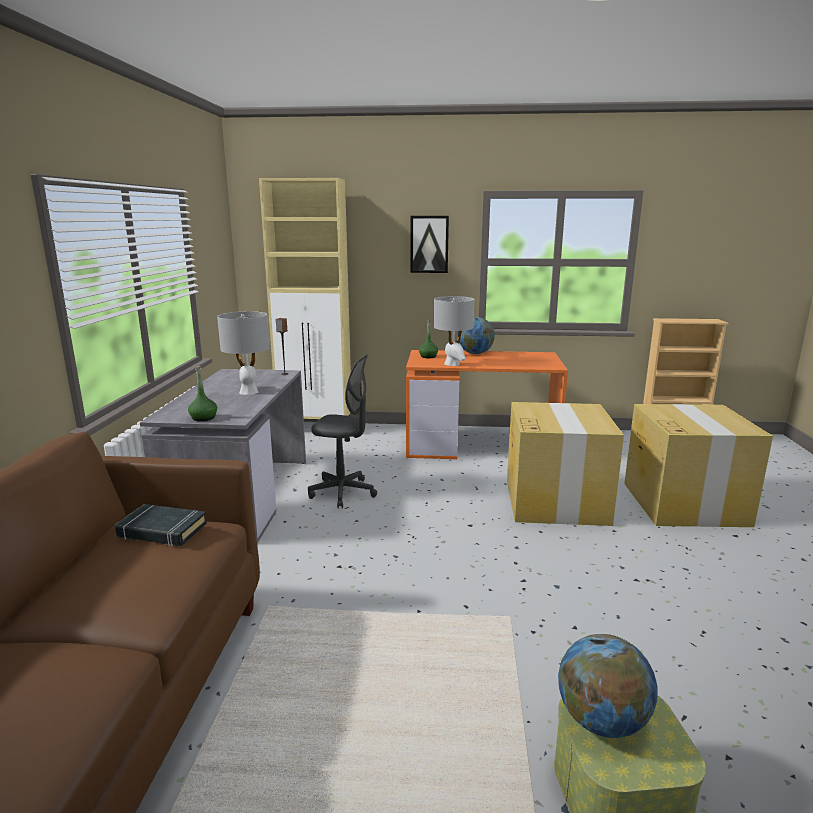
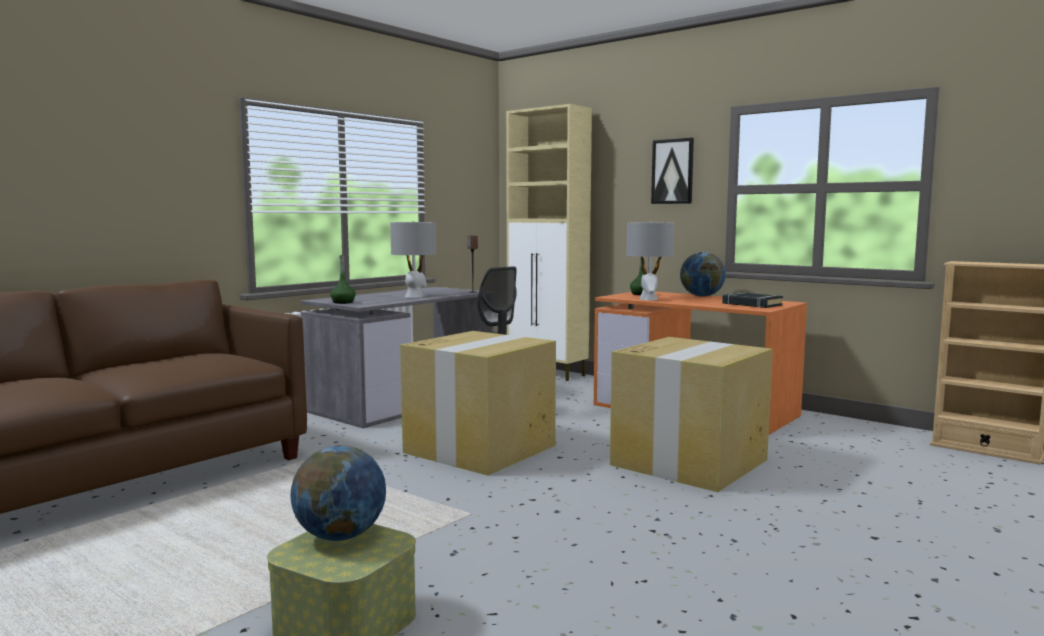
camera: 35 degrees right, 10 degrees down
black book [115,504,207,546] -> black book moved to [722,292,783,308]
cardboard box [624,404,773,527] -> cardboard box moved to [400,331,556,476]

